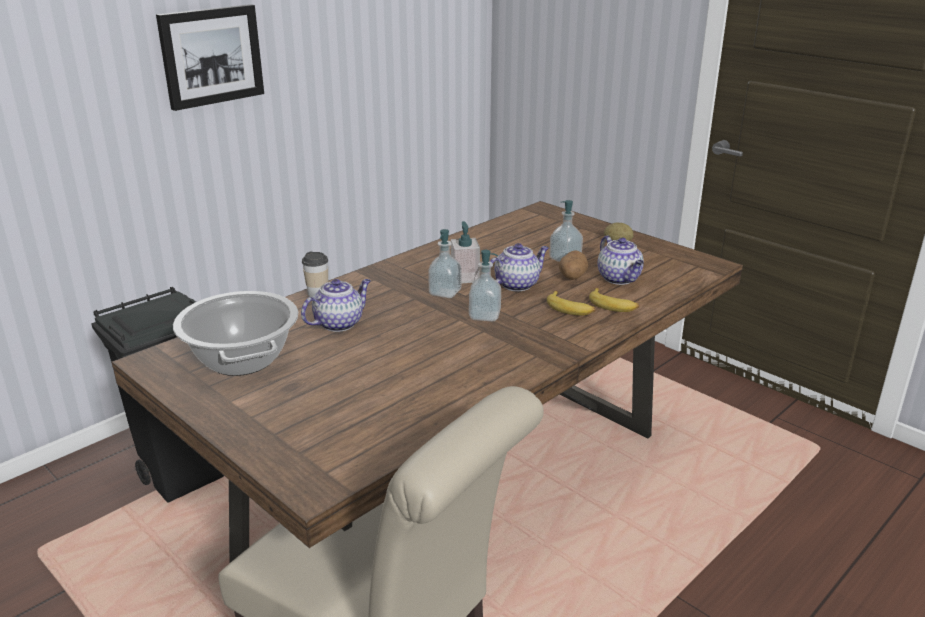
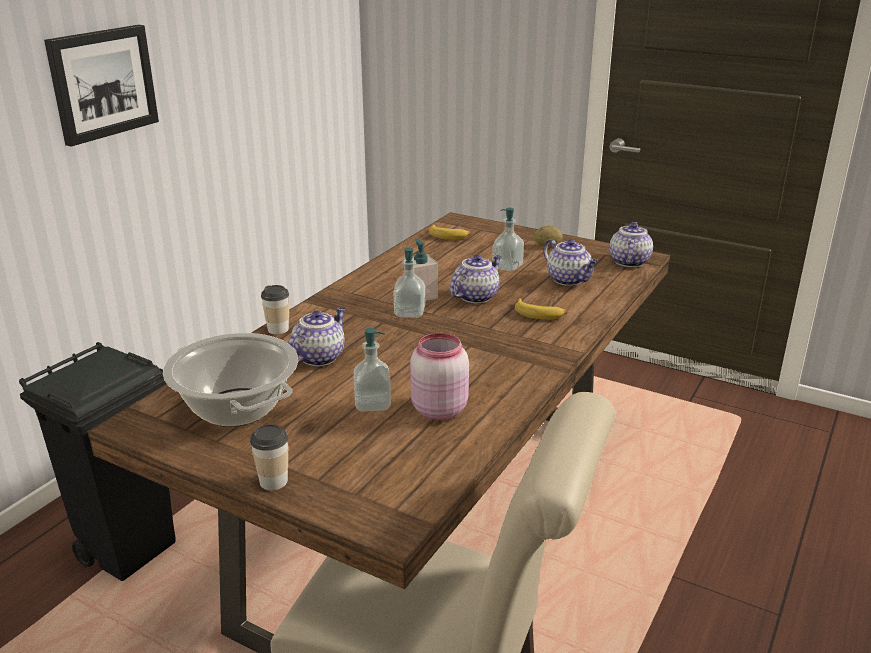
camera: 15 degrees left, 0 degrees up
soap dispenser [469,250,501,321] -> soap dispenser moved to [354,328,391,412]
potato [559,251,589,280] -> none
banana [589,288,639,312] -> banana moved to [429,224,471,240]
none -> cup [250,424,288,491]
none -> pink jar [410,333,469,420]
none -> teapot [609,222,653,267]

